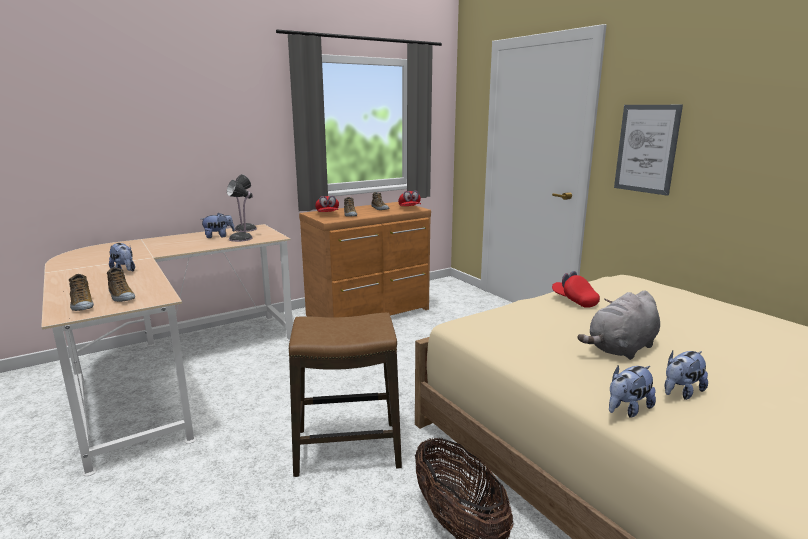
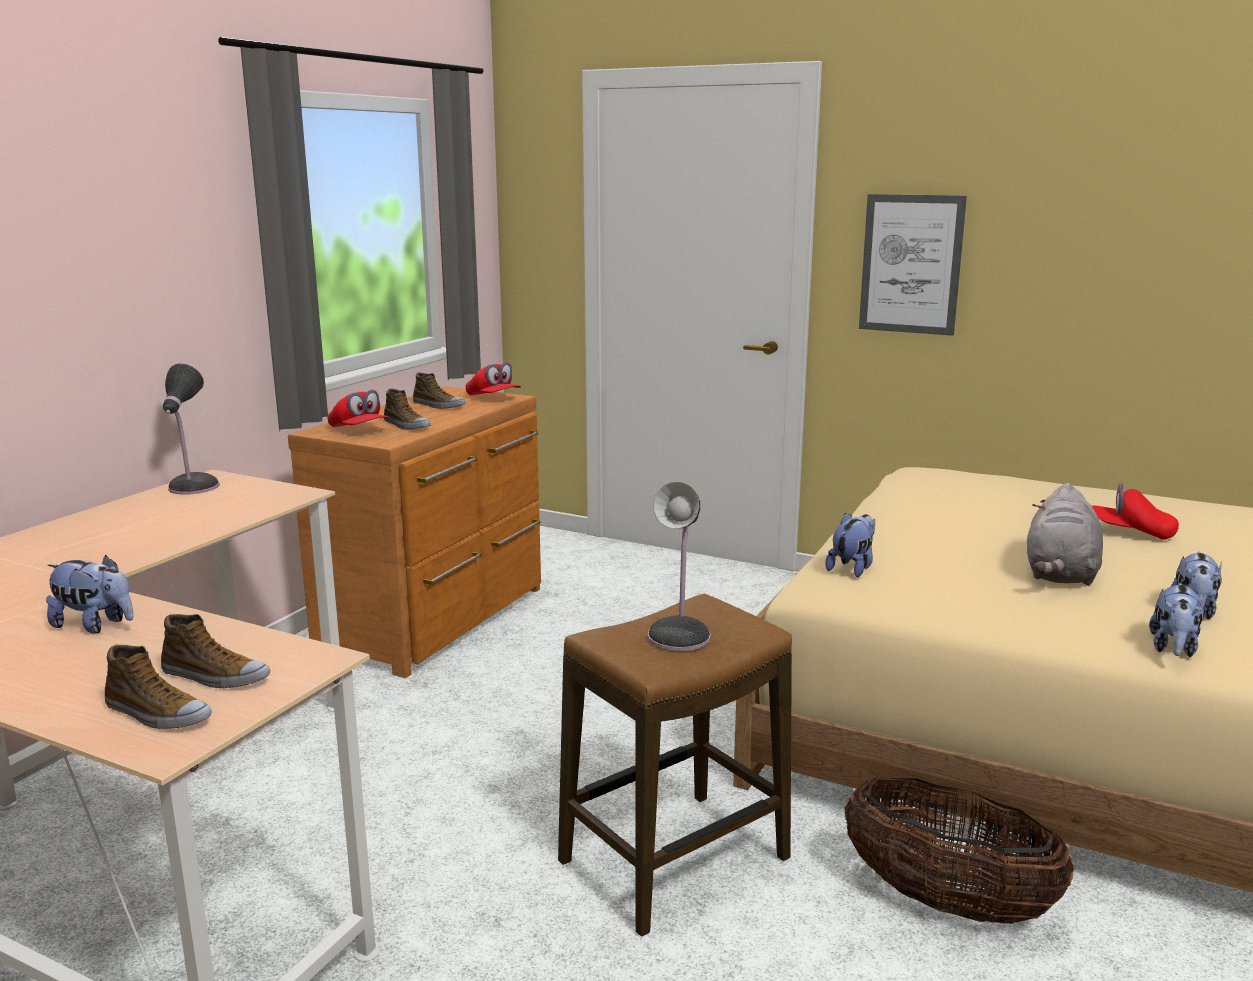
camera: 30 degrees left, 0 degrees up
plush toy [201,213,235,238] -> plush toy moved to [825,513,875,577]
table lamp [227,180,253,242] -> table lamp moved to [647,482,711,651]
red cap [552,271,600,308] -> red cap moved to [1092,483,1179,540]

